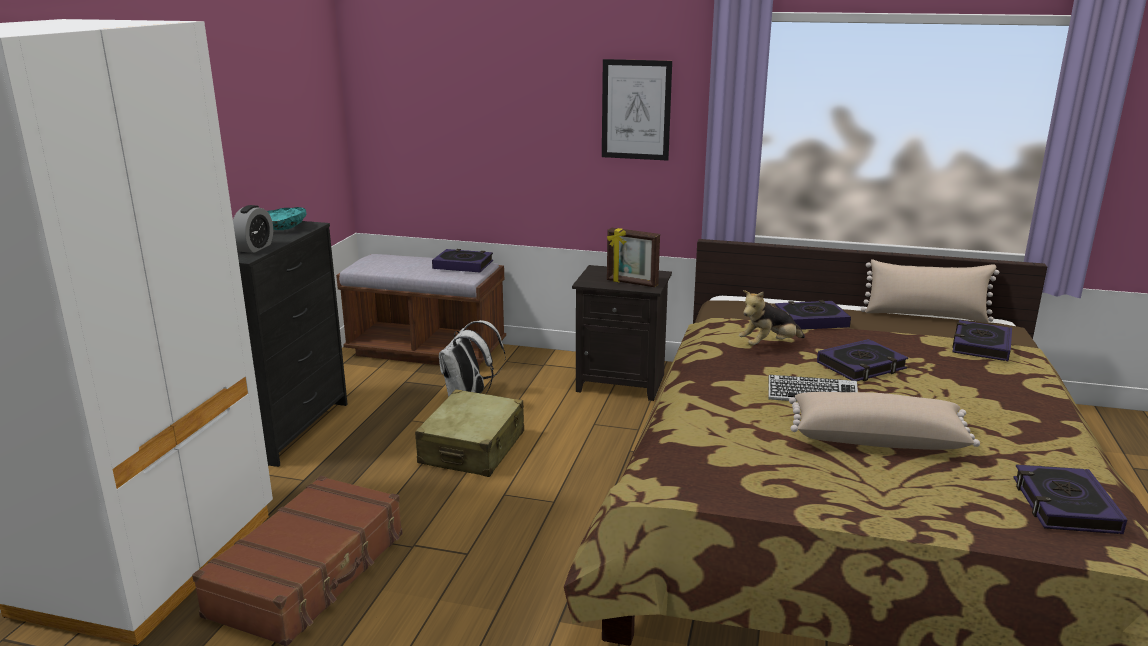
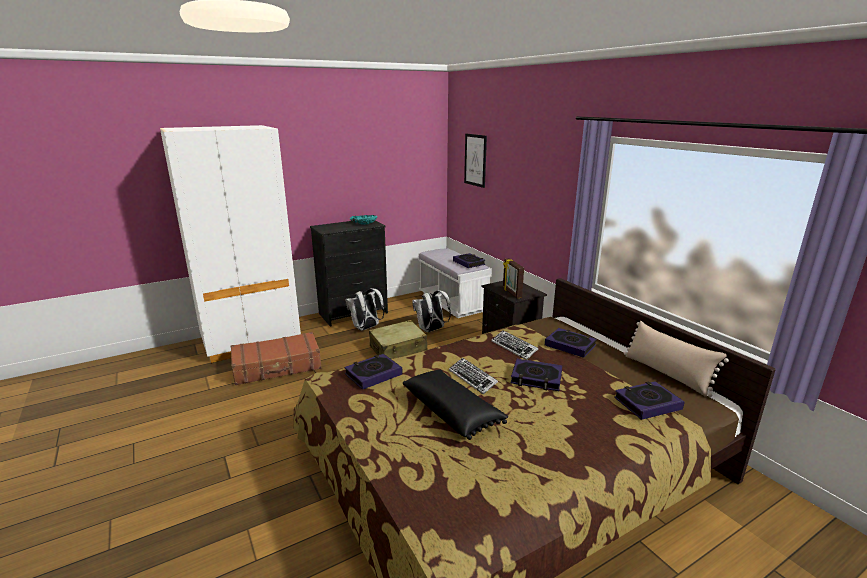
camera: 45 degrees right, 0 degrees up
alarm clock [233,205,273,253] -> none
brown bench [336,254,506,365] -> white bench [419,248,492,318]
picture [602,59,672,161] -> picture moved to [464,134,487,188]
plush toy [739,290,805,346] -> keyboard [491,330,538,360]
beige pillow [789,392,980,450] -> black pillow [403,370,508,440]
book [1013,465,1128,534] -> book moved to [344,354,403,390]
none -> white backpack [345,288,384,331]

